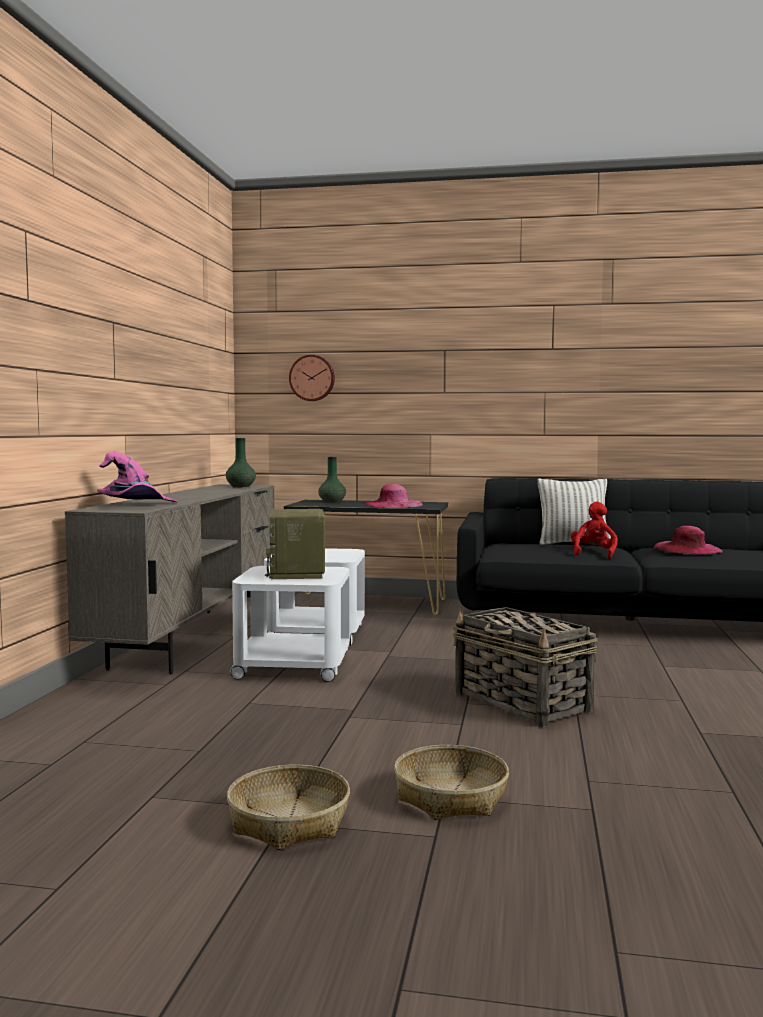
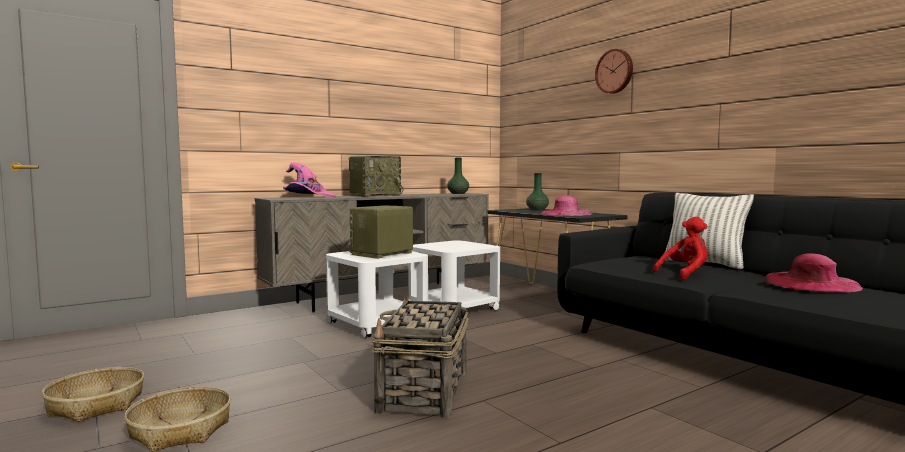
camera: 45 degrees right, 0 degrees up
wall clock [289,355,335,401] -> wall clock moved to [595,49,633,94]
none -> radio [349,156,404,197]

